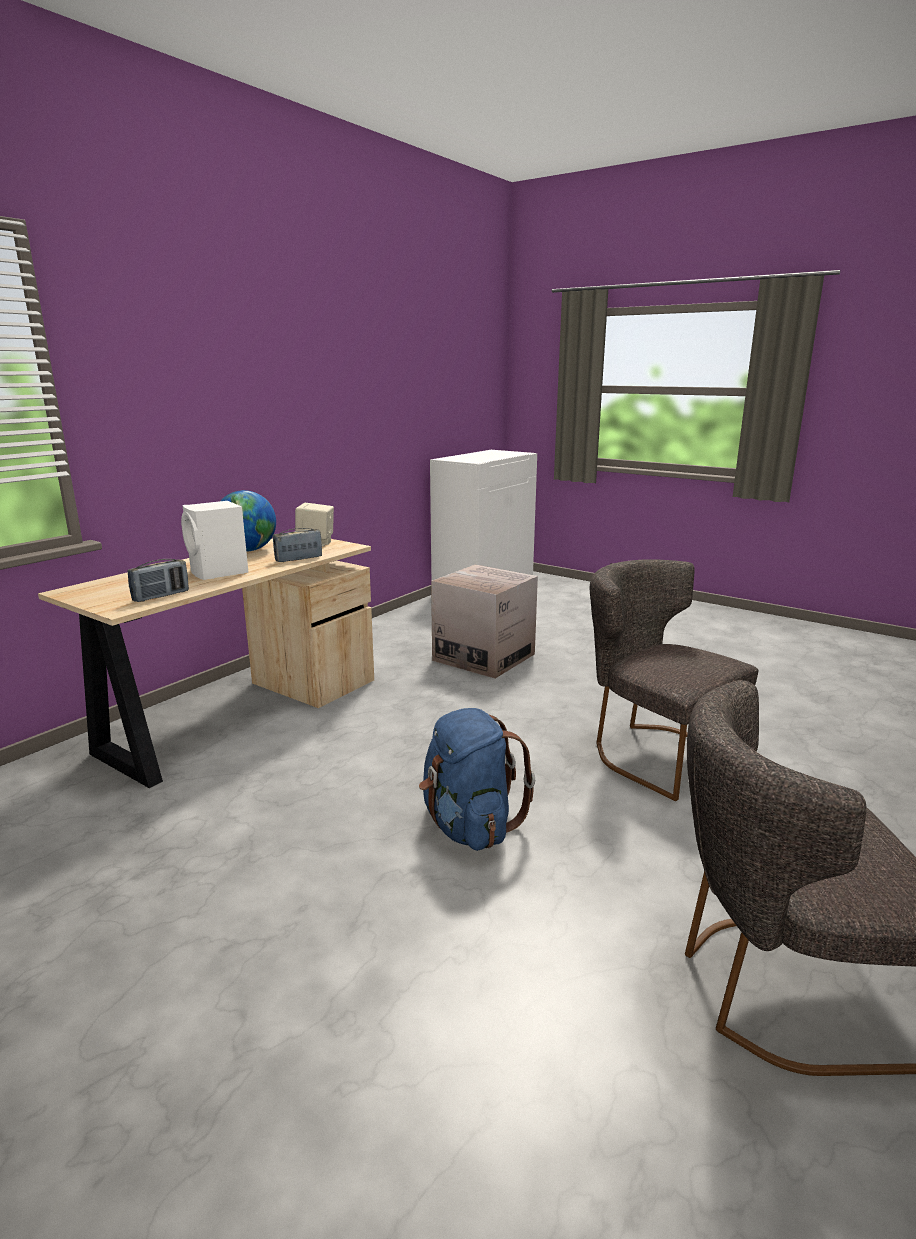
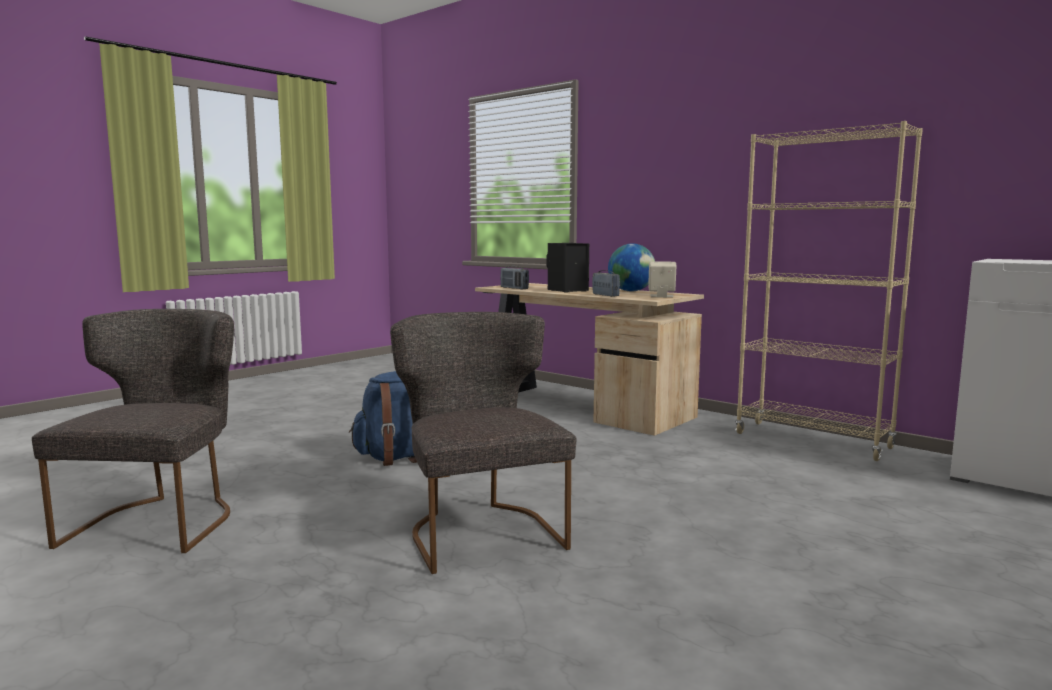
camera: 95 degrees right, 10 degrees down
white speaker [181,501,248,580] -> black speaker [546,243,589,292]
cardboard box [431,565,538,679] -> none
grey chair [590,559,758,801] -> grey chair turned 75 degrees counterclockwise [390,312,577,574]
none -> beige bookcase [735,121,923,461]

